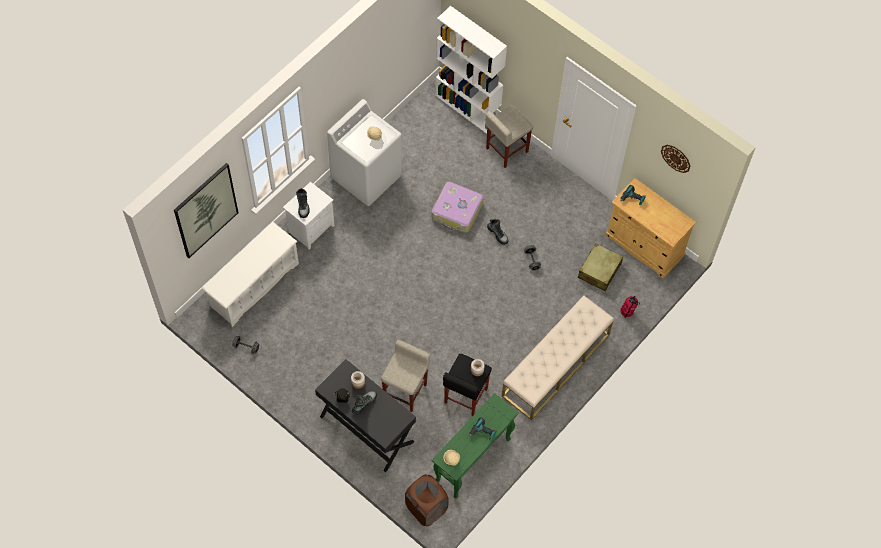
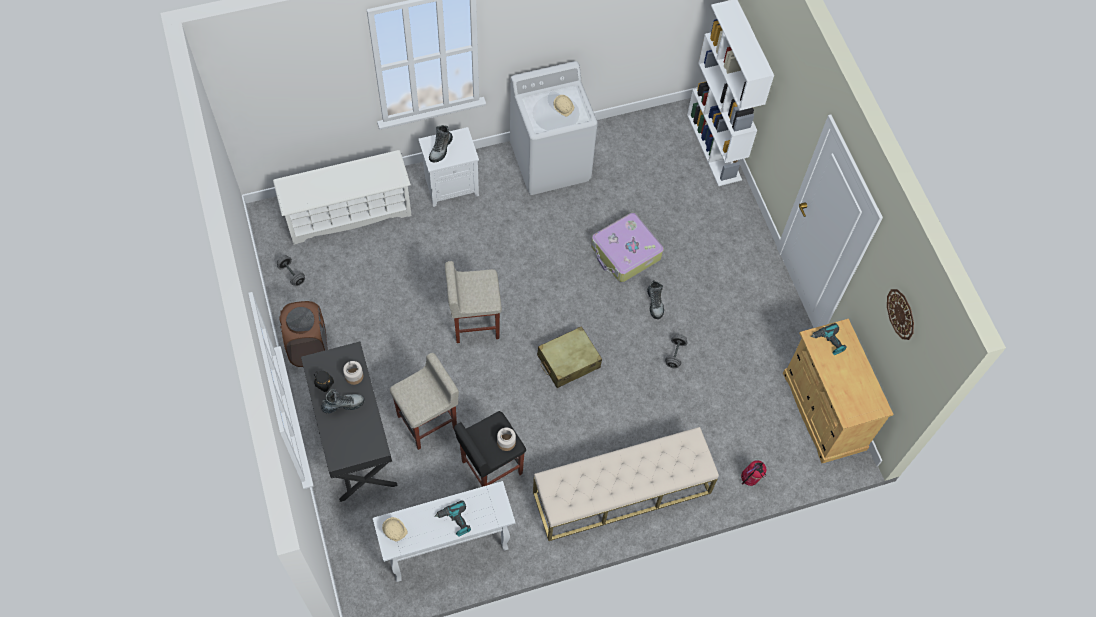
camera: 30 degrees right, 0 degrees up
picture [174,163,239,258] -> none
brown laundry basket [405,474,449,526] -> brown laundry basket moved to [280,301,328,367]
green console table [432,393,519,499] -> white console table [373,481,515,582]
beige stool [486,105,533,168] -> beige stool moved to [445,261,502,343]
beige suitcase [578,243,623,291] -> beige suitcase moved to [537,326,602,388]

